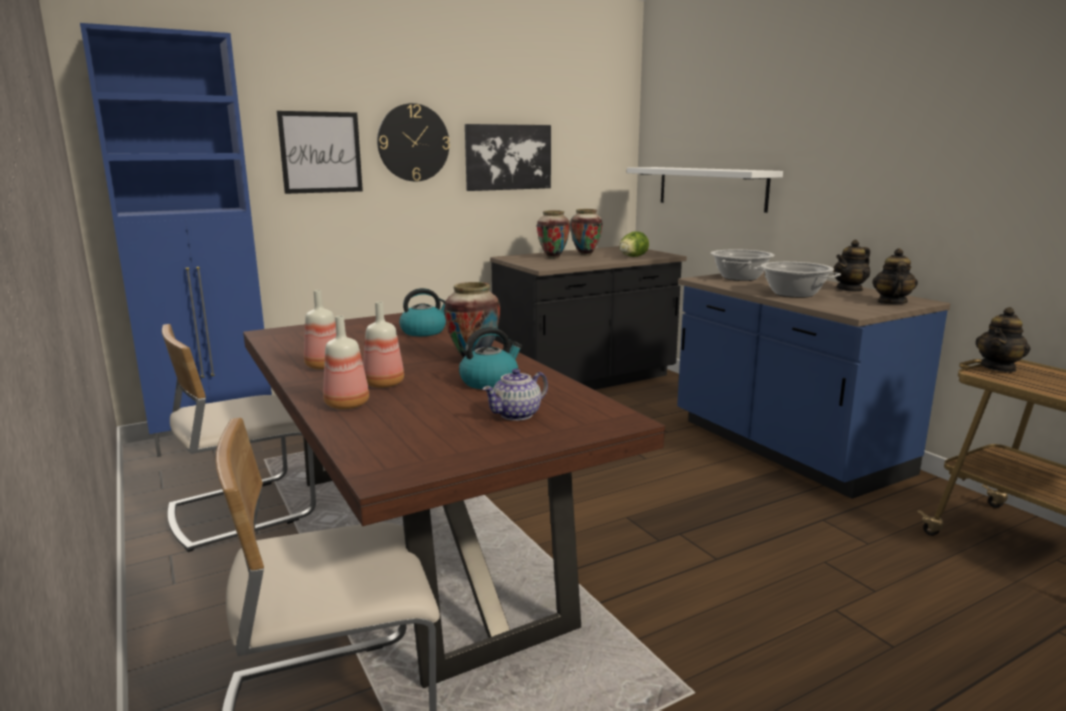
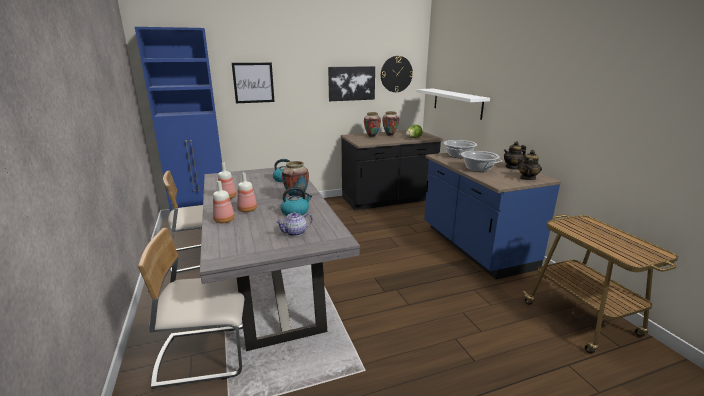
camera: 10 degrees right, 5 degrees up
brown dining table [243,313,665,688] -> grey dining table [200,167,360,351]
wall clock [377,103,450,181] -> wall clock moved to [381,56,413,92]
teapot [976,307,1030,373] -> none

